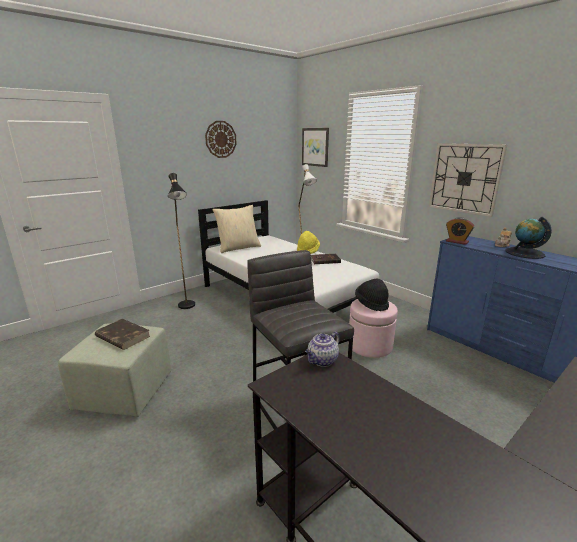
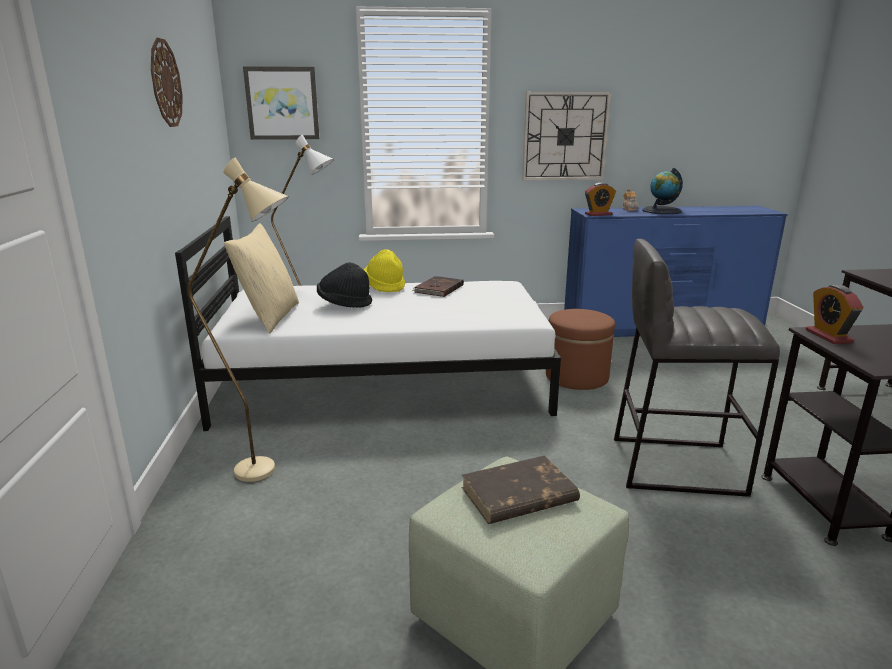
camera: 55 degrees left, 0 degrees up
black floor lamp [168,173,195,309] -> beige floor lamp [188,158,289,482]
teapot [305,332,340,367] -> alarm clock [806,285,864,344]
pink ottoman [348,299,398,358] -> brown ottoman [546,309,615,390]
black hat [355,279,389,311] -> black hat moved to [317,262,372,308]

